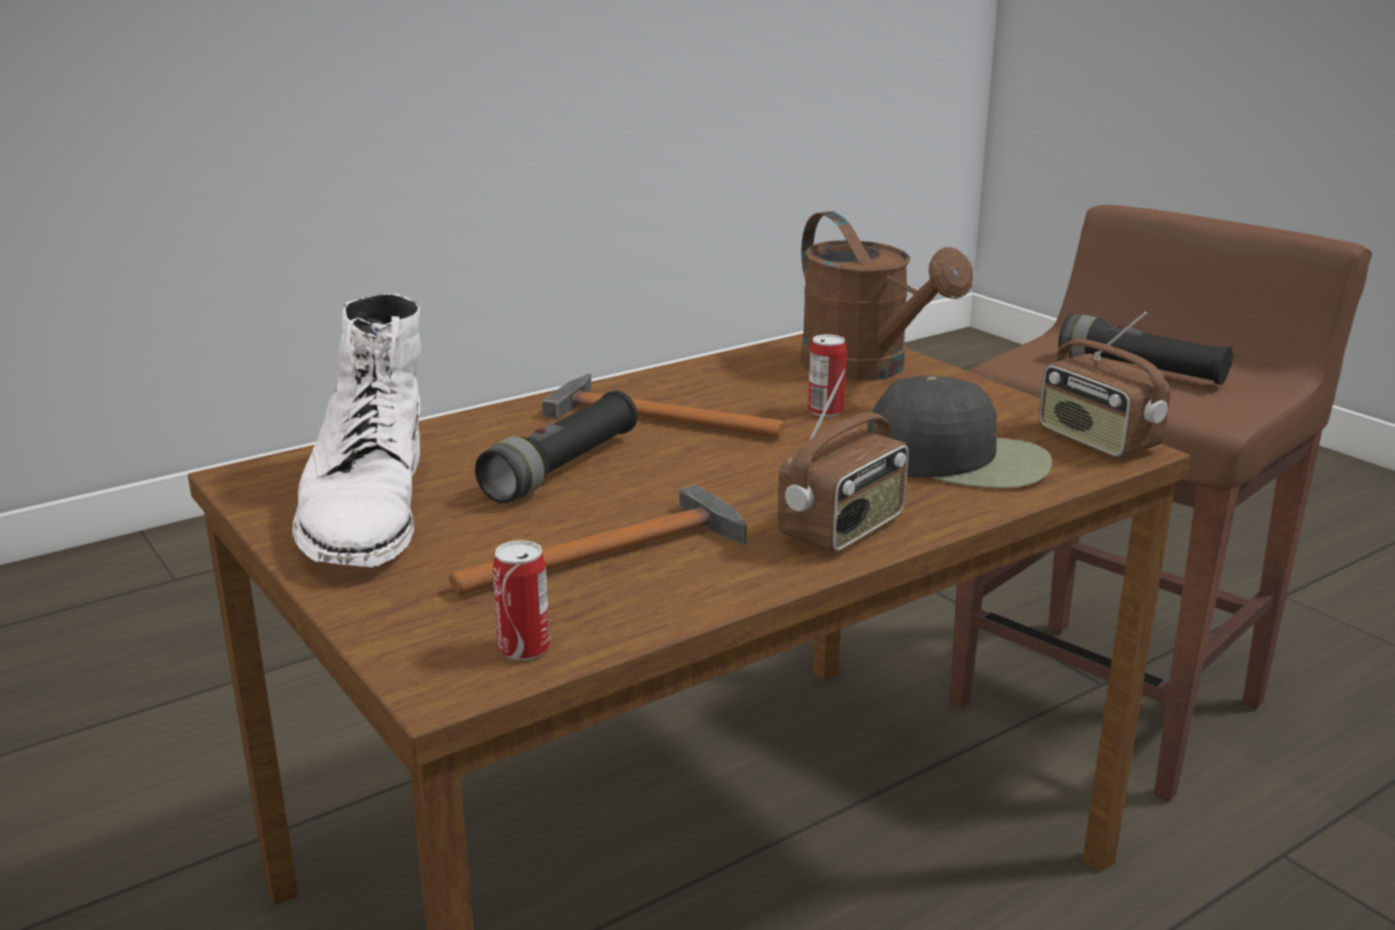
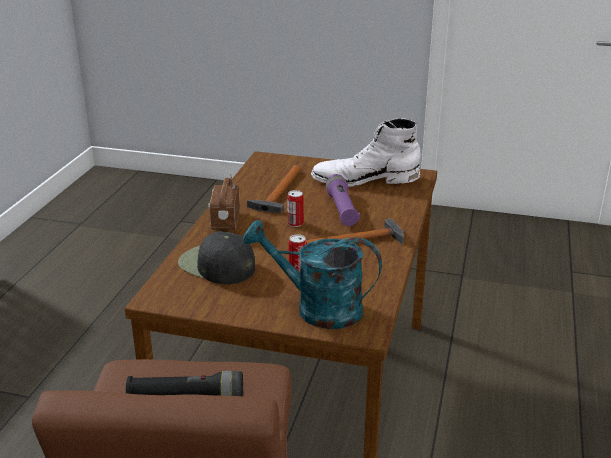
camera: 140 degrees right, 5 degrees up
white boot [292,293,421,568] -> white boot turned 45 degrees counterclockwise [311,118,421,187]
black flashlight [475,390,638,503] -> purple flashlight [326,174,360,226]
can [492,540,550,661] -> can moved to [287,190,304,227]
brown watering can [800,211,973,381] -> turquoise watering can [243,220,382,329]
black cap [867,375,1052,488] -> black cap turned 60 degrees clockwise [178,231,255,284]
radio [1039,312,1171,458] -> none

